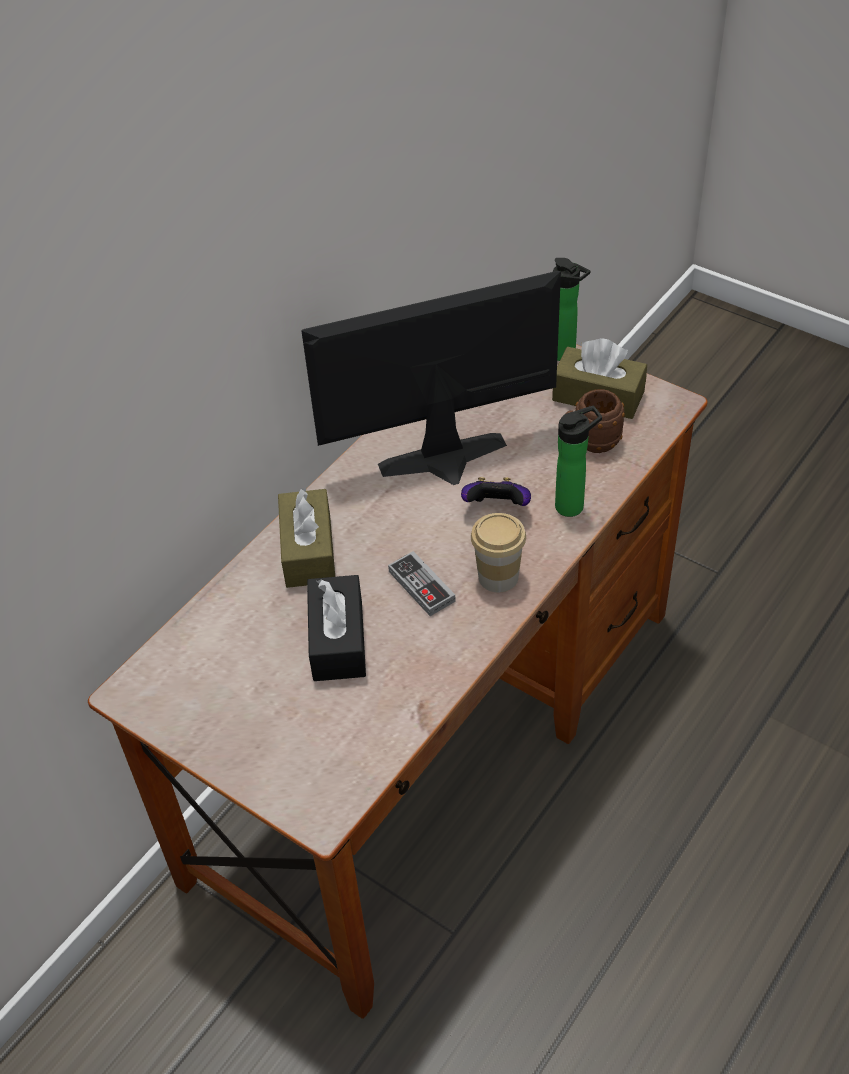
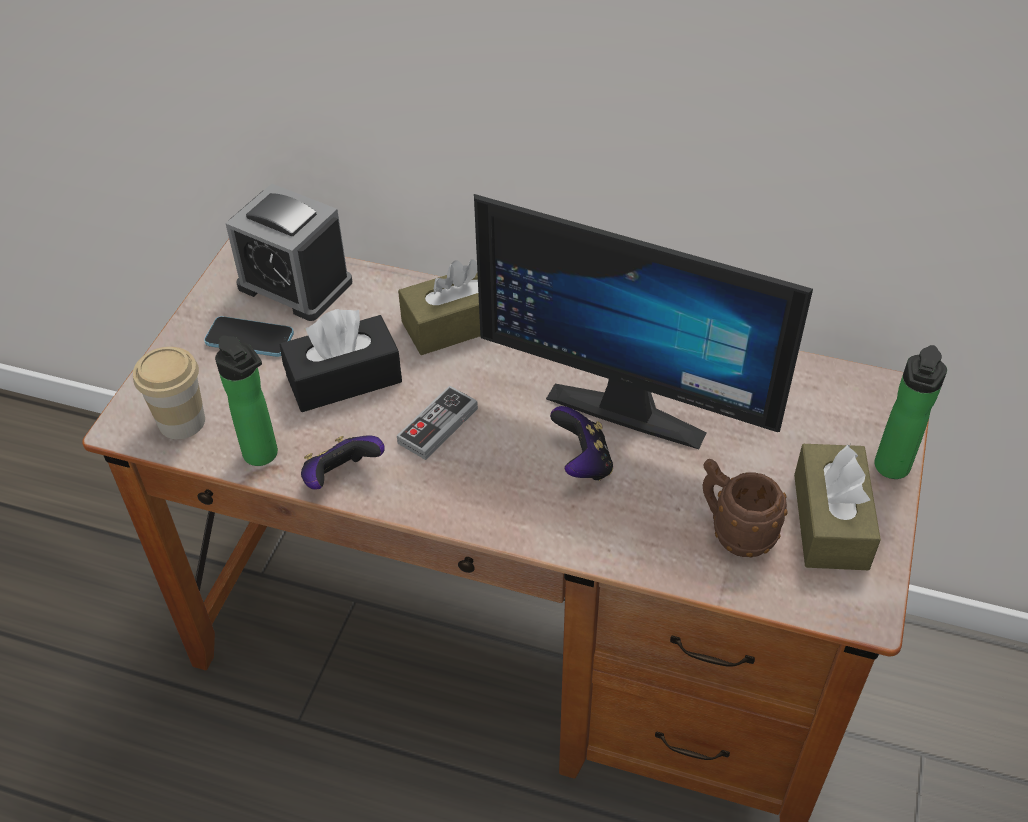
camera: 70 degrees right, 0 degrees up
monitor [302,271,561,485] -> monitor turned 150 degrees clockwise [474,194,813,449]
cup [471,513,526,592] -> cup moved to [133,347,205,439]
bottle [555,406,602,517] -> bottle moved to [215,336,278,466]
none -> phone [204,316,294,357]
none -> alarm clock [225,184,352,321]
none -> game controller [301,435,385,490]

